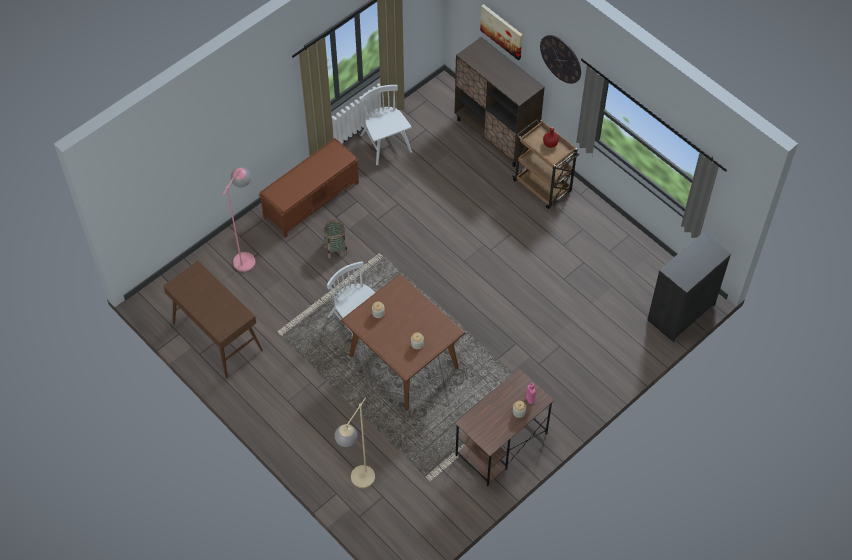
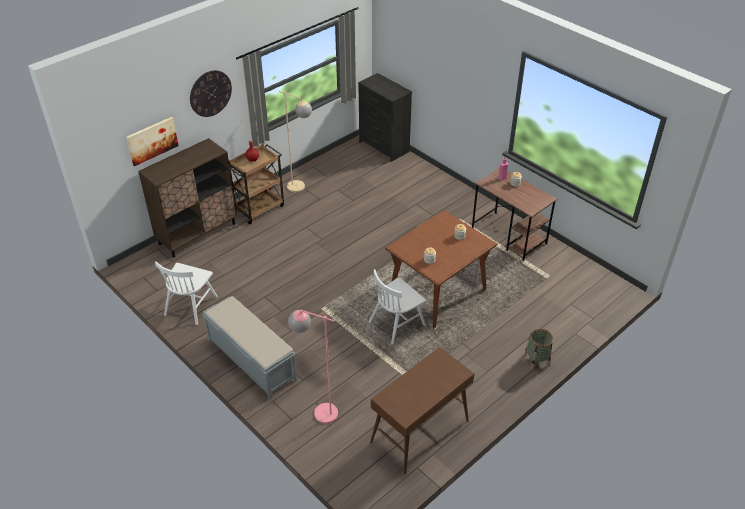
camera: 90 degrees left, 15 degrees down
brown bench [259,138,359,238] -> grey bench [202,296,297,400]
basket [324,220,348,258] -> basket moved to [524,329,553,370]
beige floor lamp [335,398,375,488] -> beige floor lamp moved to [279,91,312,192]
white chair [360,85,412,165] -> white chair turned 45 degrees counterclockwise [155,261,218,325]

